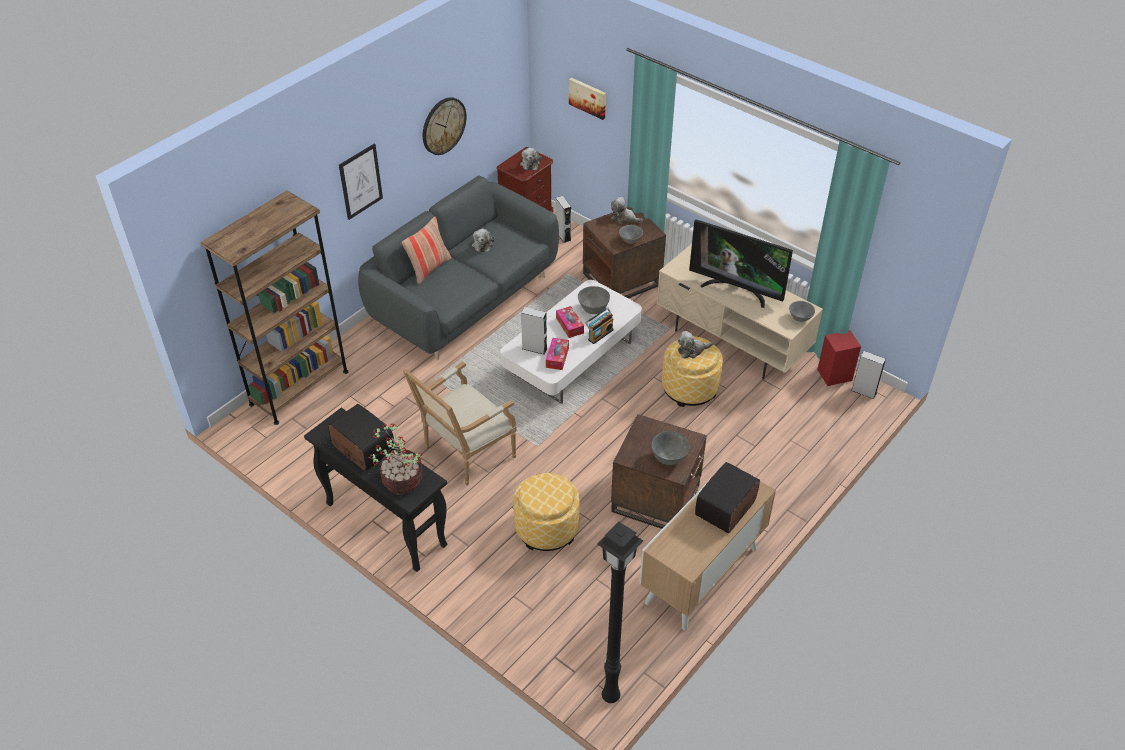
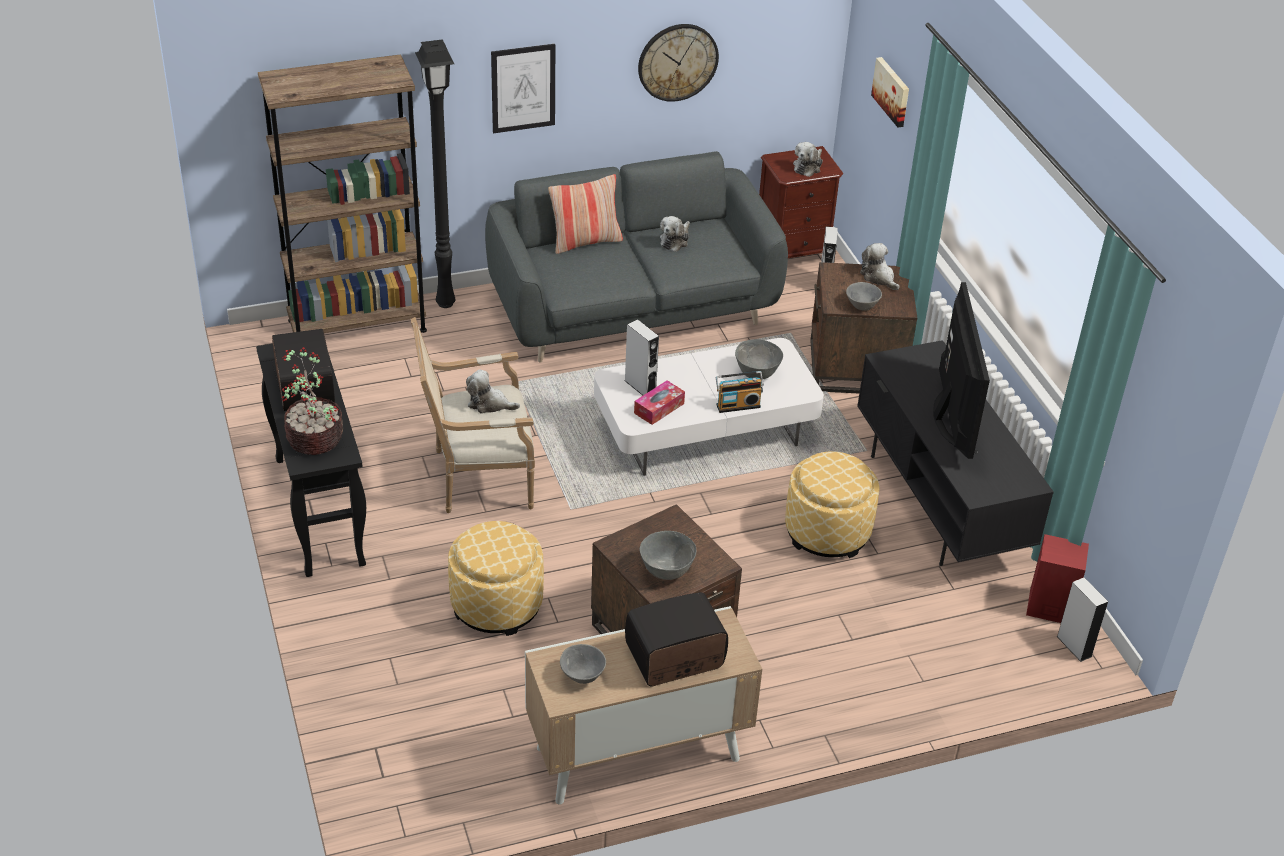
camera: 30 degrees right, 5 degrees down
tissue box [556,306,584,338] -> none
black floor lamp [597,521,643,703] -> black floor lamp moved to [415,39,456,308]
beige tv stand [657,244,823,379] -> black tv stand [857,340,1054,566]
plush toy [678,331,713,358] -> plush toy moved to [466,370,520,414]
television [689,219,793,308] -> television turned 150 degrees counterclockwise [933,282,990,459]
grey bowl [789,301,815,322] -> grey bowl moved to [560,644,606,684]

